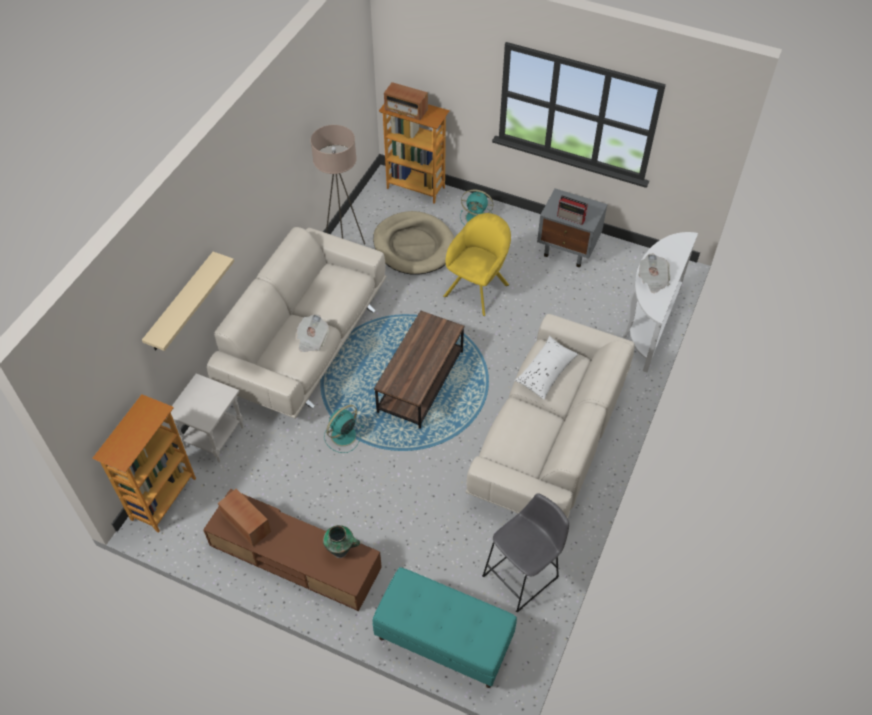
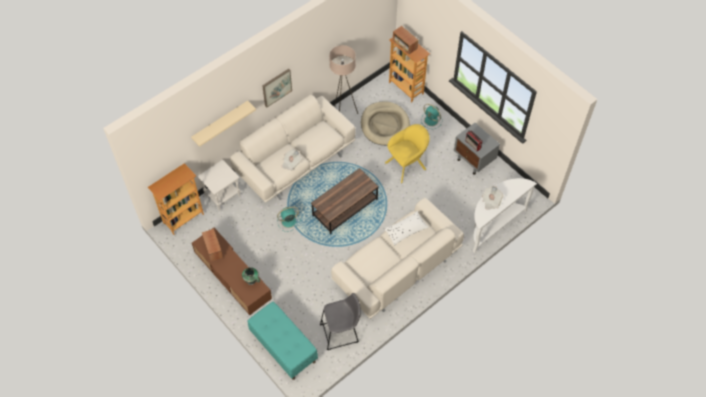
camera: 25 degrees right, 5 degrees up
none -> picture [262,69,292,108]

